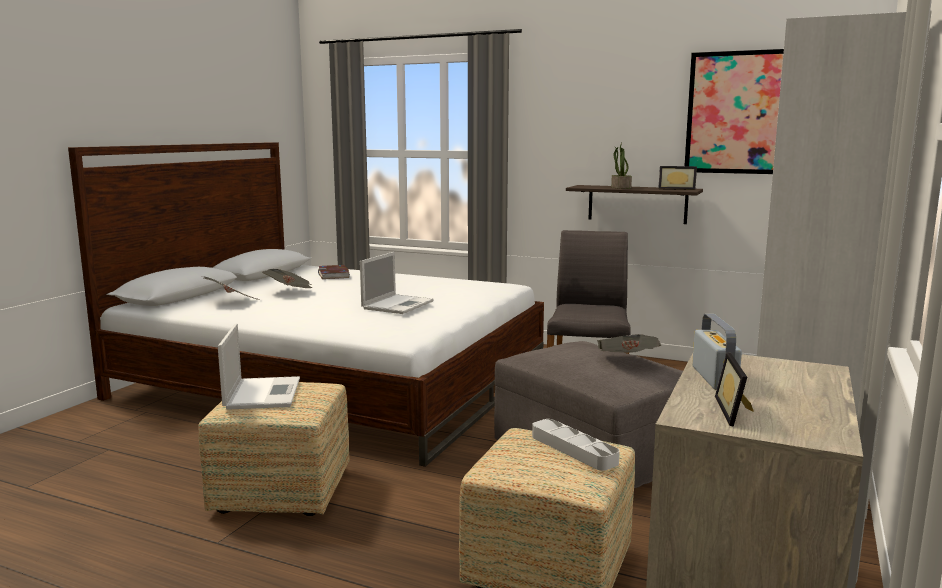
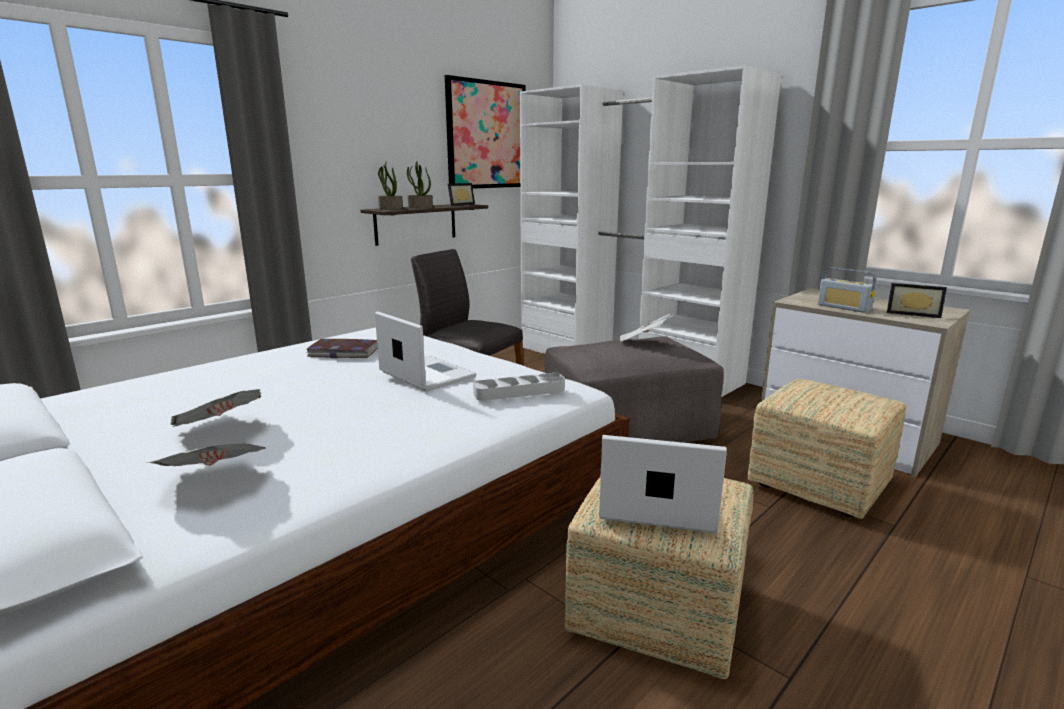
camera: 70 degrees left, 5 degrees up
book [318,265,350,279] -> book moved to [306,339,378,358]
grey tray [532,419,620,471] -> grey tray moved to [473,373,565,401]
radio [692,314,742,390] -> radio turned 150 degrees counterclockwise [818,267,876,313]
none -> potted plant [378,161,403,210]

